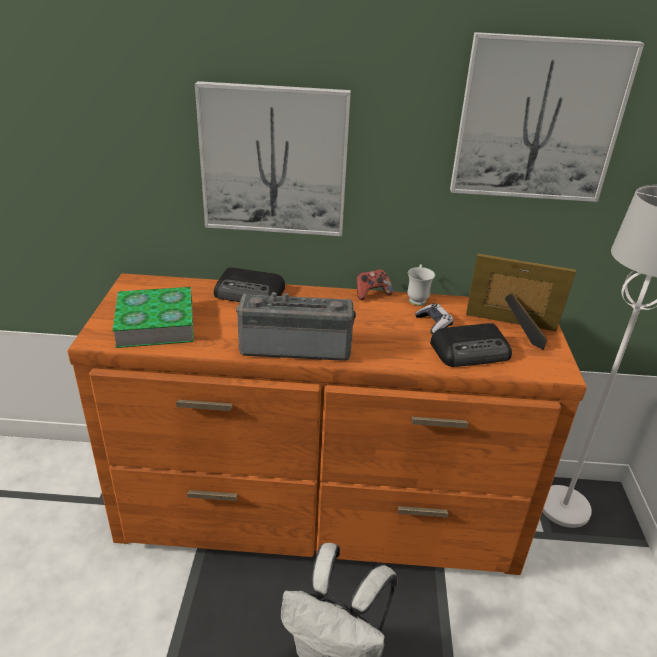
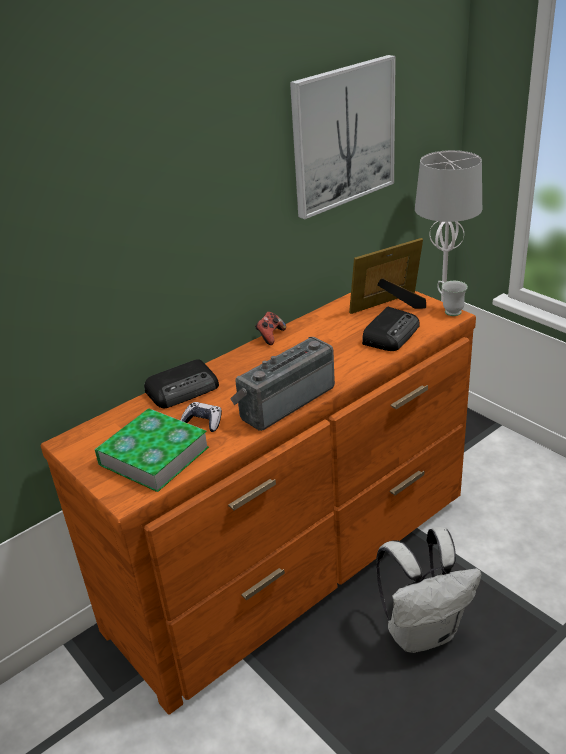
camera: 40 degrees left, 0 degrees up
picture [195,81,351,236] -> none
white mug [407,264,435,306] -> white mug moved to [437,281,468,316]
game controller [415,303,454,334] -> game controller moved to [180,402,222,432]

